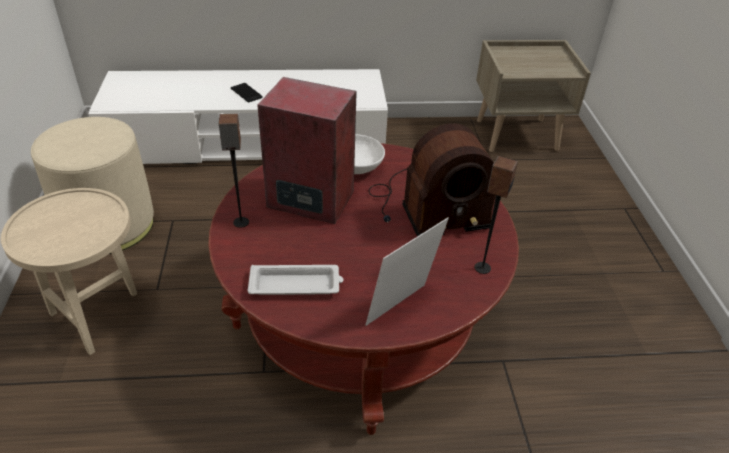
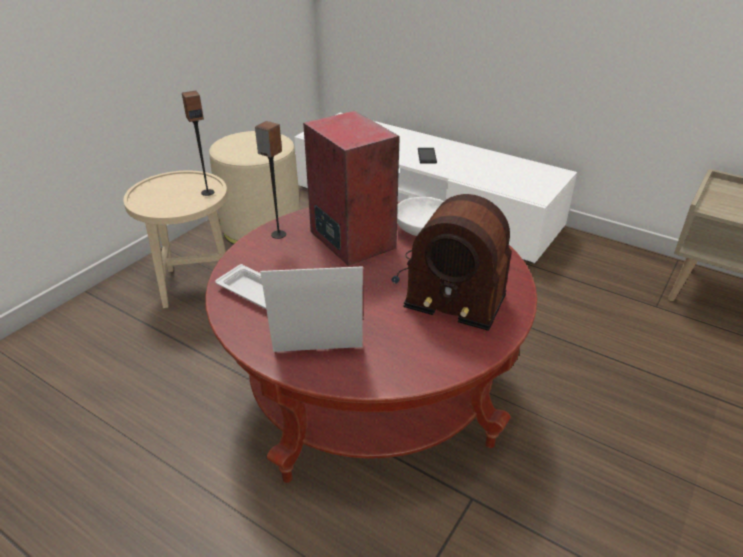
camera: 40 degrees right, 5 degrees down
speaker [474,156,518,274] -> speaker moved to [182,91,214,196]

